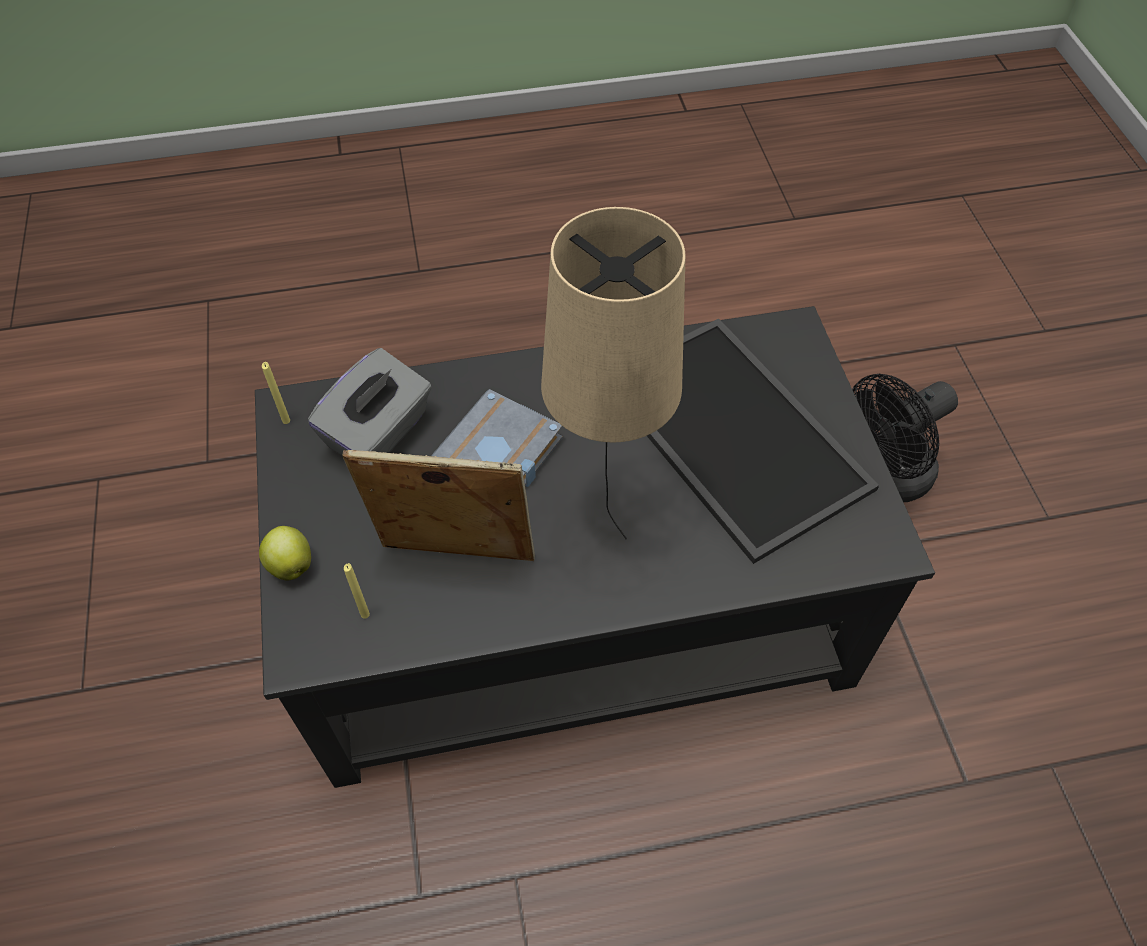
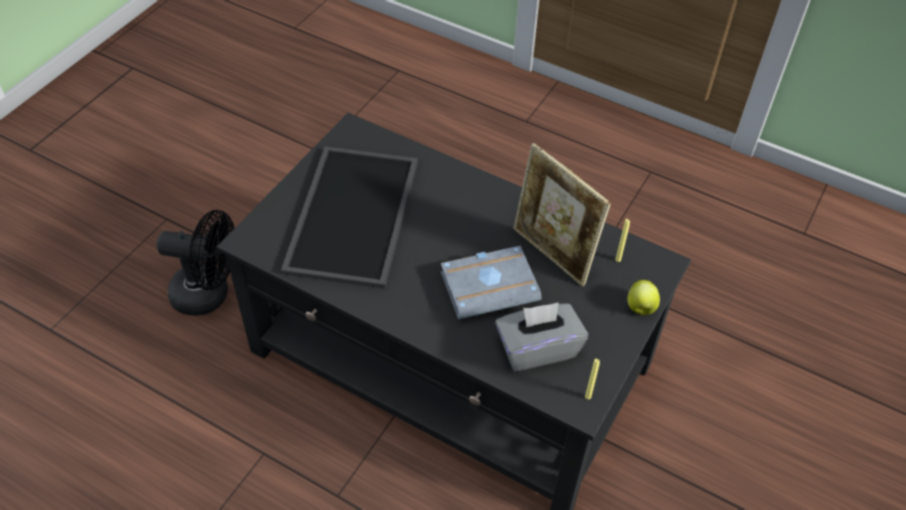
camera: 140 degrees left, 5 degrees down
beige table lamp [541,207,686,539] -> none

